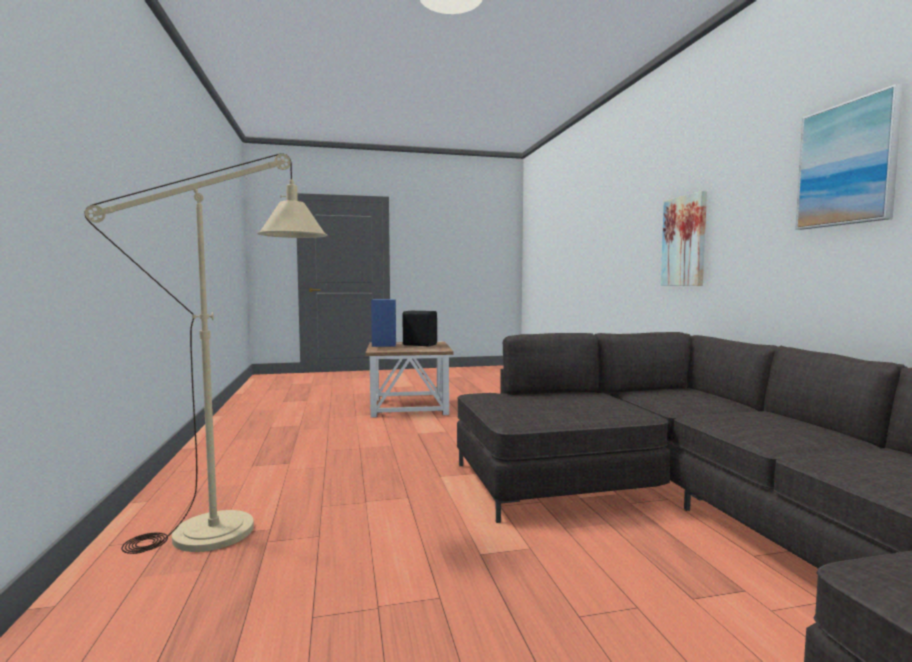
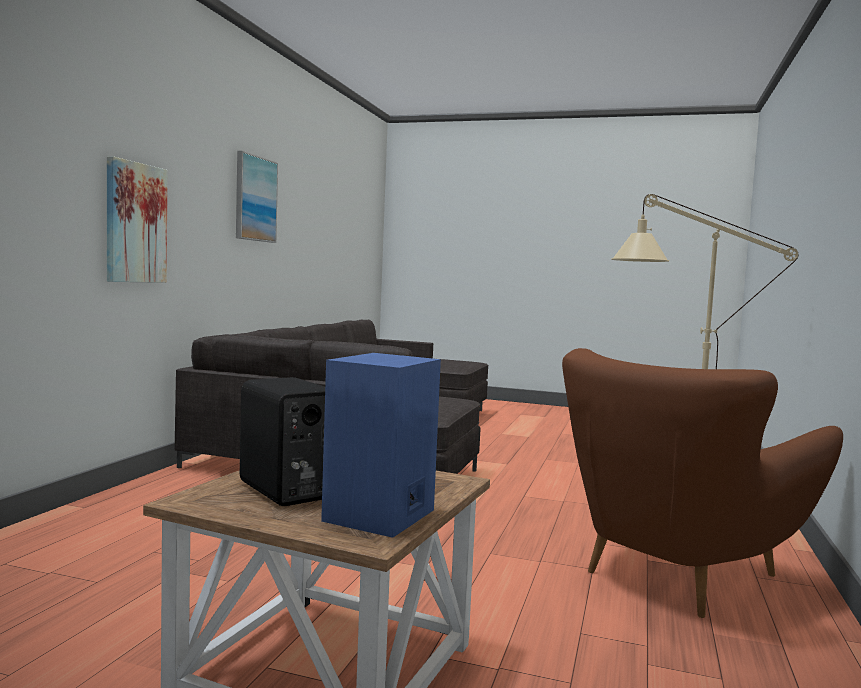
camera: 150 degrees left, 0 degrees up
none -> brown armchair [562,348,843,618]

